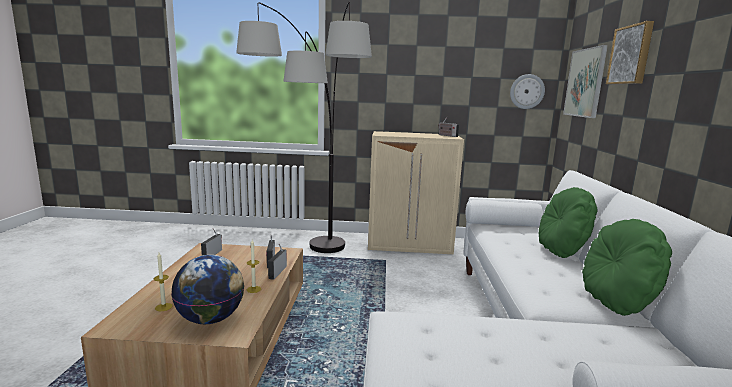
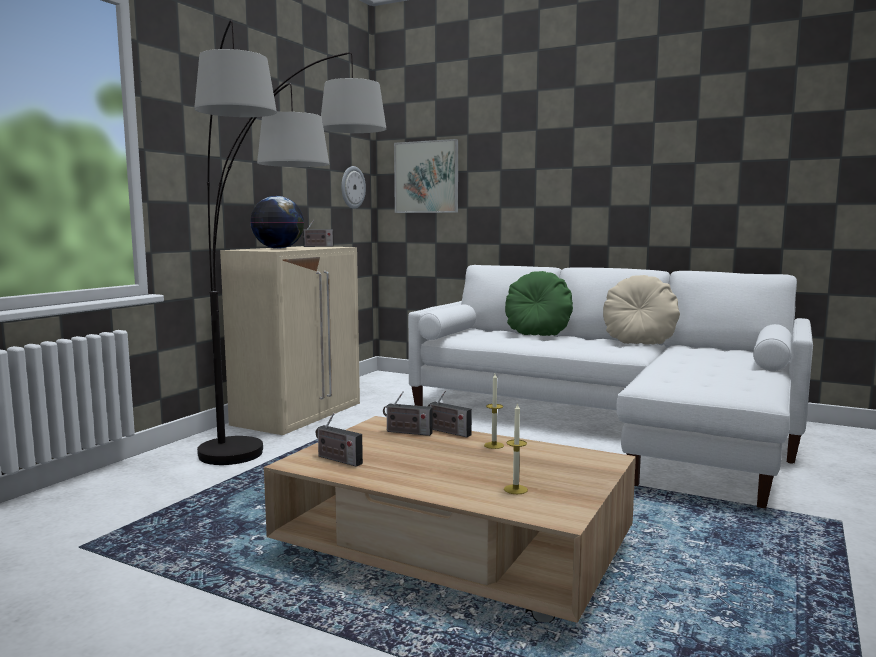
camera: 65 degrees left, 5 degrees down
globe [171,255,244,324] -> globe moved to [250,196,304,249]
green pillow [582,219,672,316] -> beige pillow [603,275,680,345]
picture [606,21,654,85] -> none

